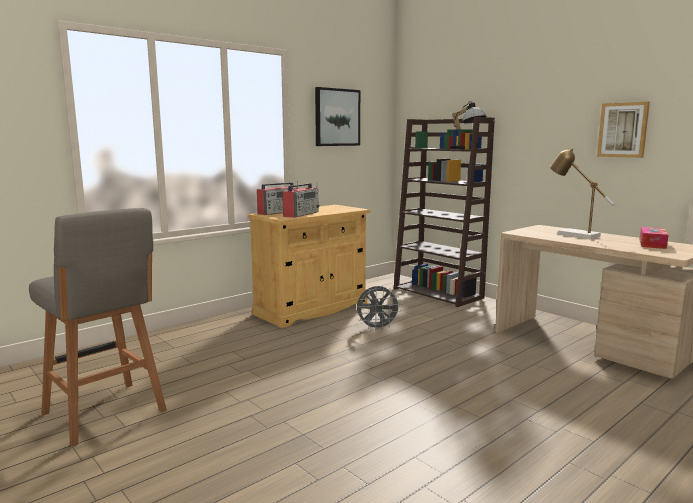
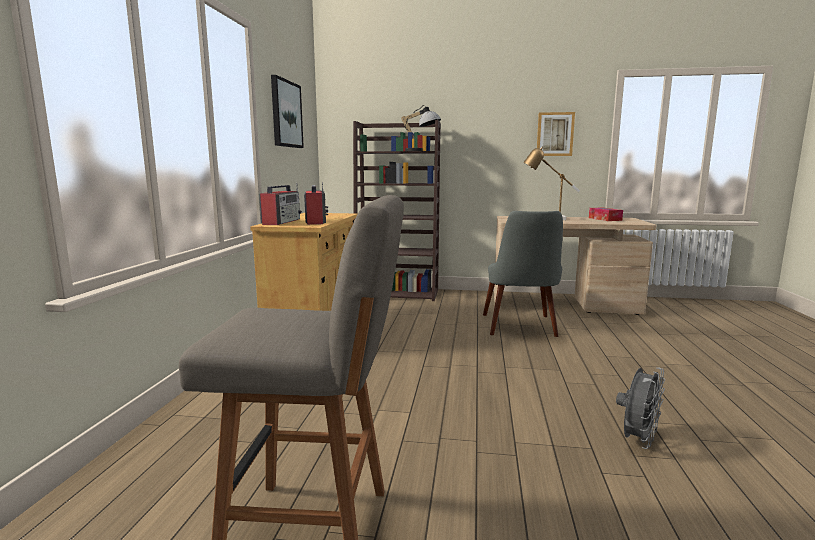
camera: 40 degrees left, 0 degrees up
grey fan [356,286,401,331] -> grey fan moved to [616,367,665,449]
none -> grey chair [483,211,563,337]

